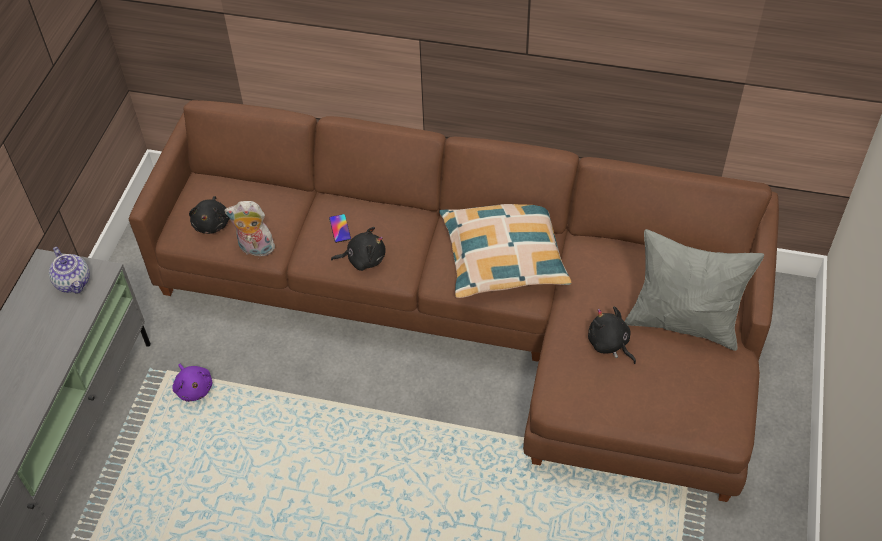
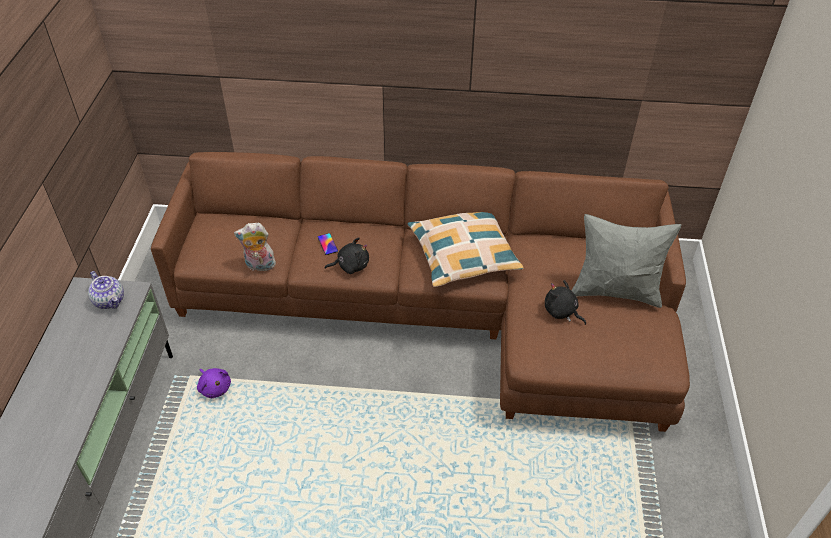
camera: 10 degrees left, 5 degrees down
black plush toy [189,196,230,234] -> none

